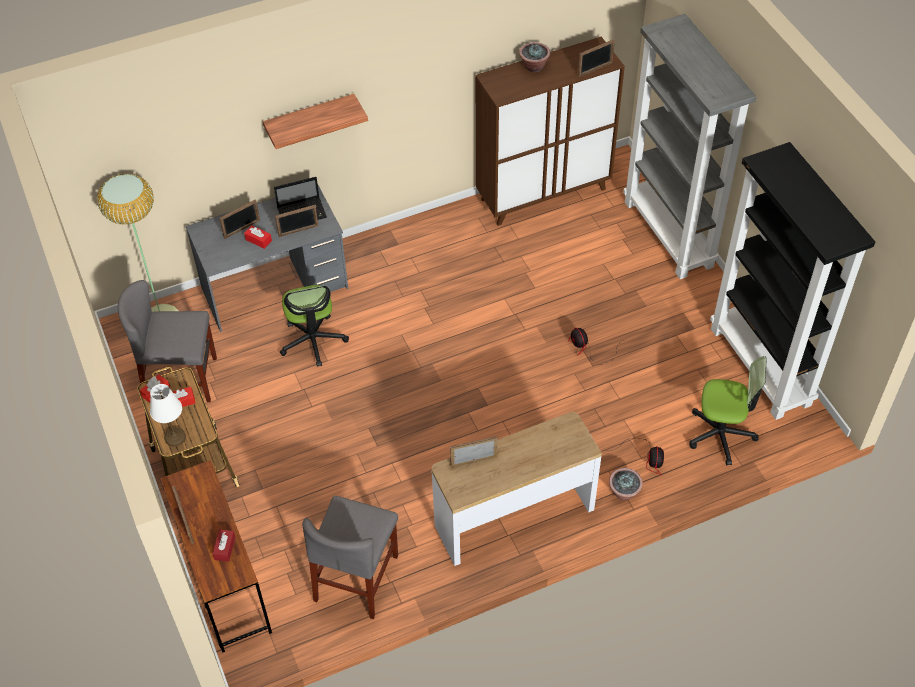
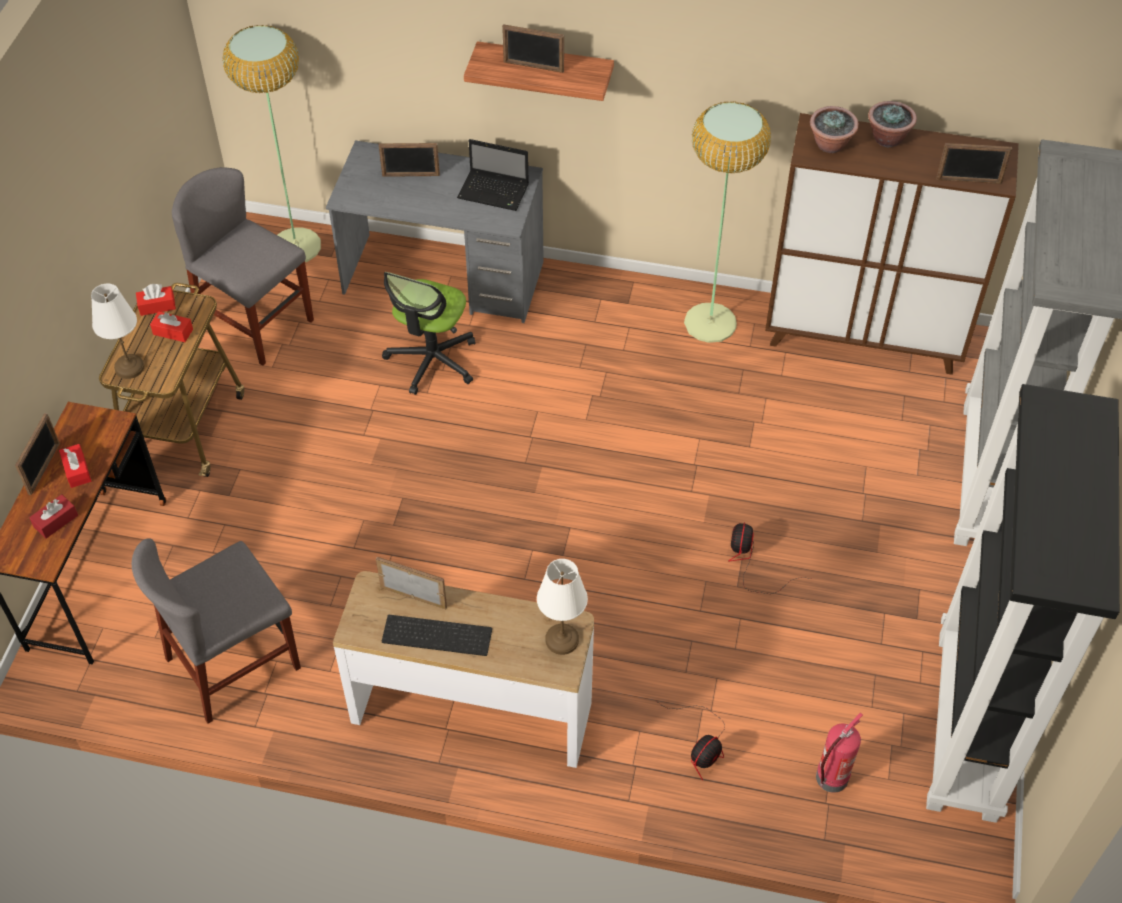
camera: 35 degrees right, 0 degrees up
red tissue box [244,225,272,249] -> red tissue box moved to [59,444,91,488]
picture frame [275,205,318,237] -> picture frame moved to [502,24,564,73]
potted plant [609,468,643,500] -> potted plant moved to [810,106,859,153]
office chair [689,356,767,465] -> fire extinguisher [816,712,863,793]
none -> keyboard [382,615,492,656]
none -> white table lamp [537,559,588,655]
none -> floor lamp [684,101,771,343]

